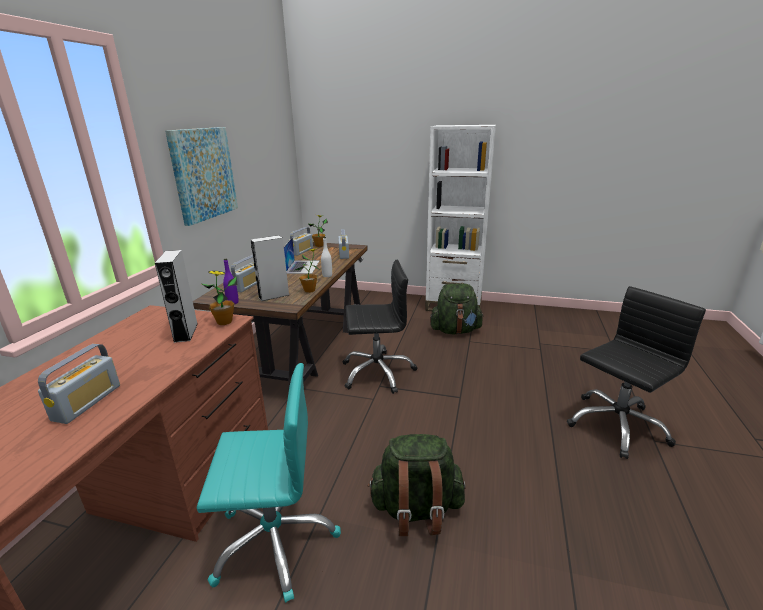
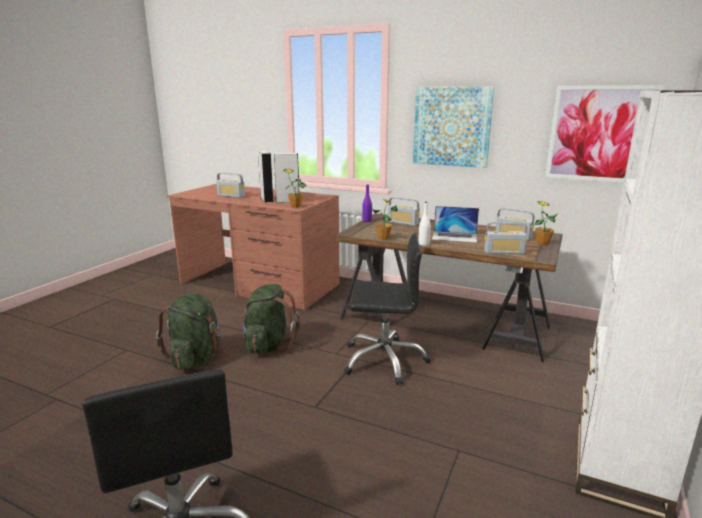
camera: 100 degrees right, 5 degrees down
turquoise office chair [197,363,341,603] -> none
grey speaker [251,235,289,301] -> grey speaker moved to [258,151,273,203]
black office chair [342,260,417,394] -> black office chair turned 90 degrees counterclockwise [344,233,431,385]
green backpack [430,283,484,334] -> green backpack moved to [240,284,300,353]
none -> picture [545,85,665,183]

